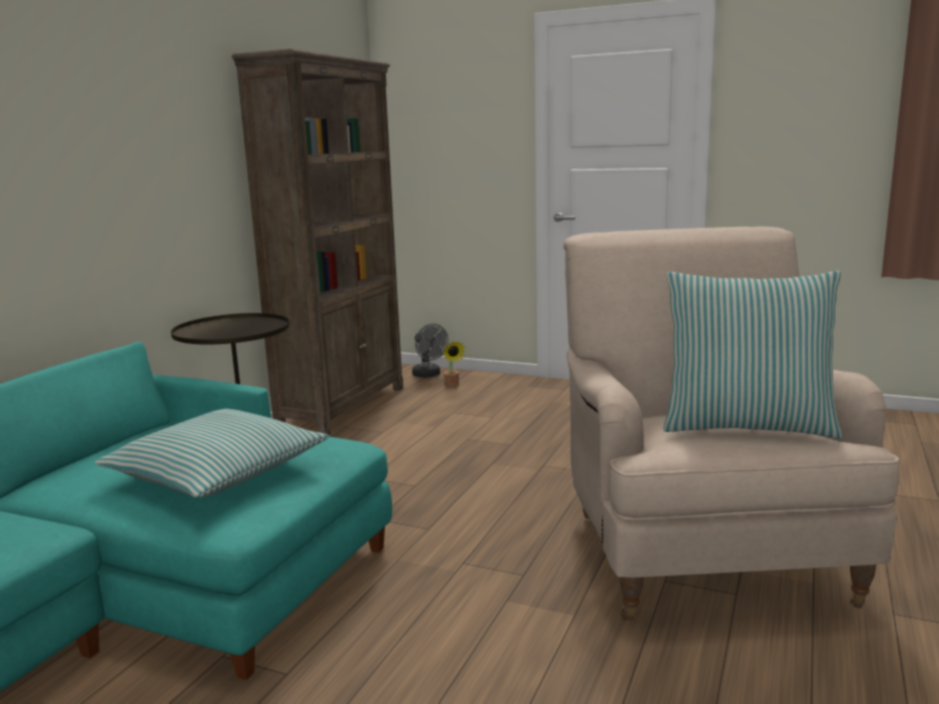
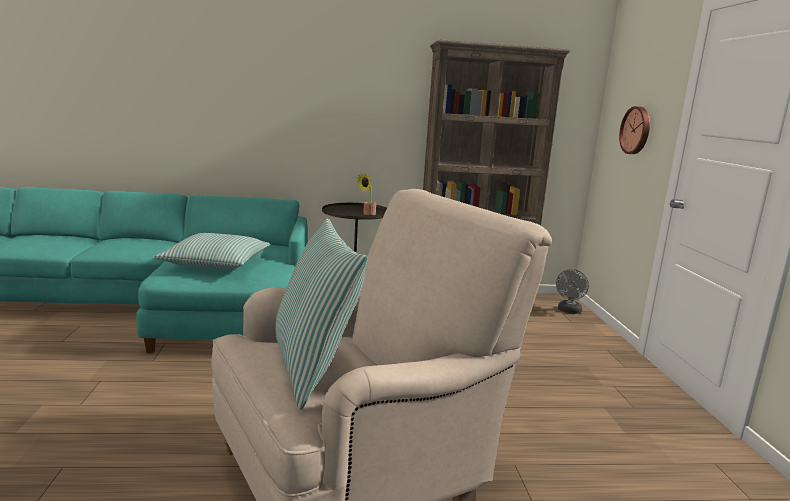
camera: 60 degrees right, 0 degrees up
potted plant [443,341,466,387] -> potted plant moved to [356,174,376,215]
none -> wall clock [619,106,650,154]

